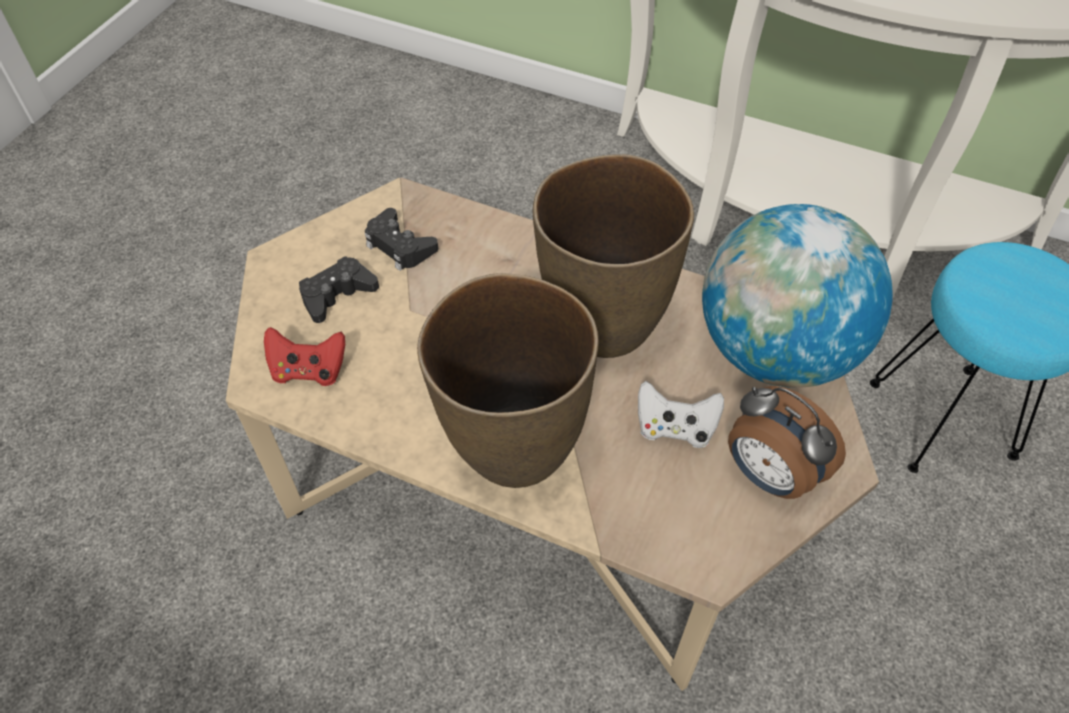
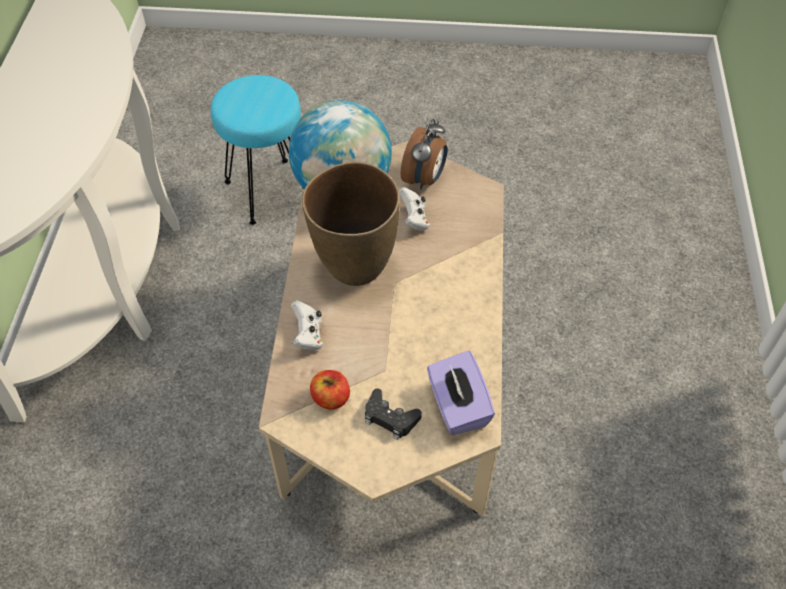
camera: 110 degrees left, 0 degrees up
red game controller [264,327,345,386] -> purple tissue box [427,351,495,435]
black game controller [365,208,438,271] -> apple [310,370,350,410]
brown vase [417,273,599,488] -> none
none -> white game controller [291,300,323,350]

